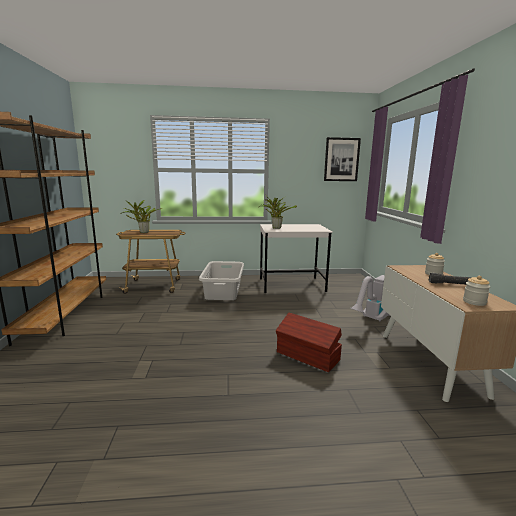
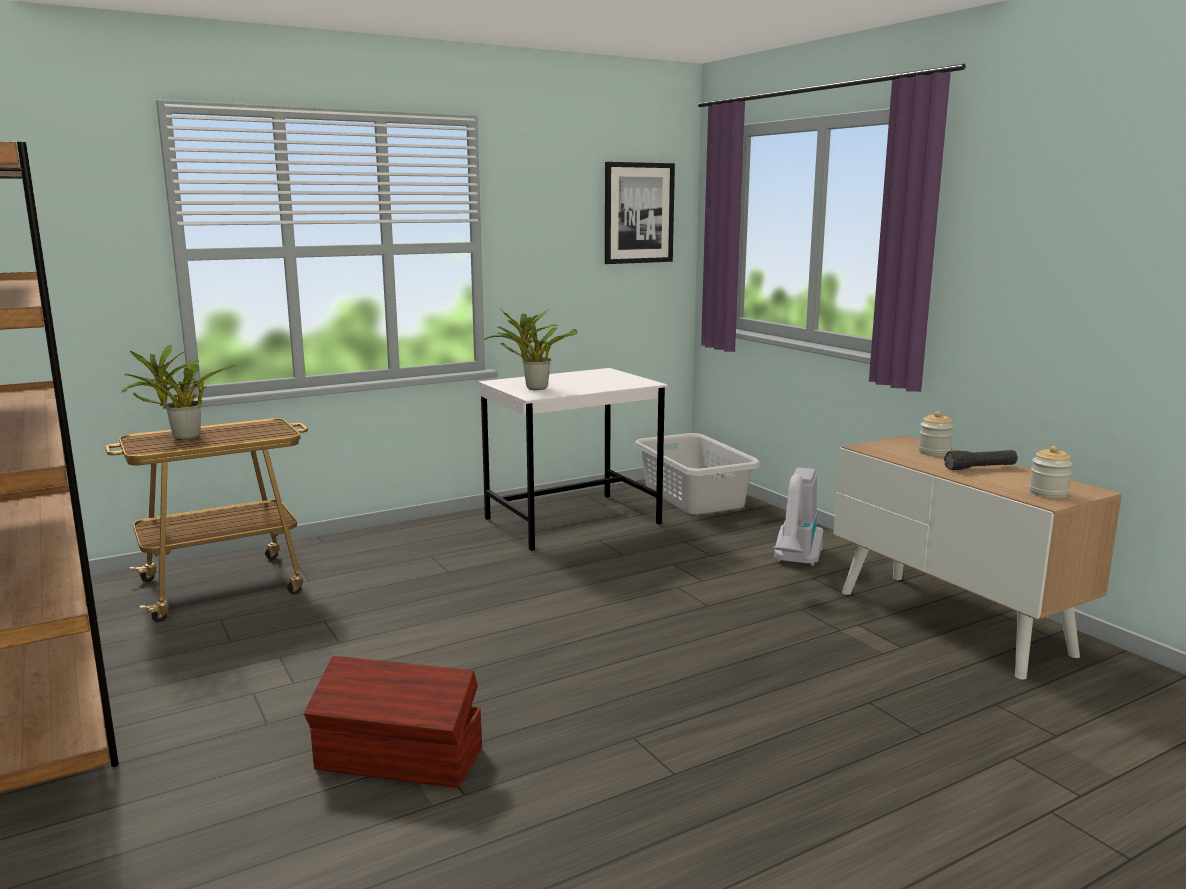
camera: 25 degrees left, 0 degrees up
grey laundry basket [199,261,244,300] -> grey laundry basket moved to [634,433,761,514]
brown storage box [276,313,342,372] -> brown storage box moved to [304,656,482,788]

